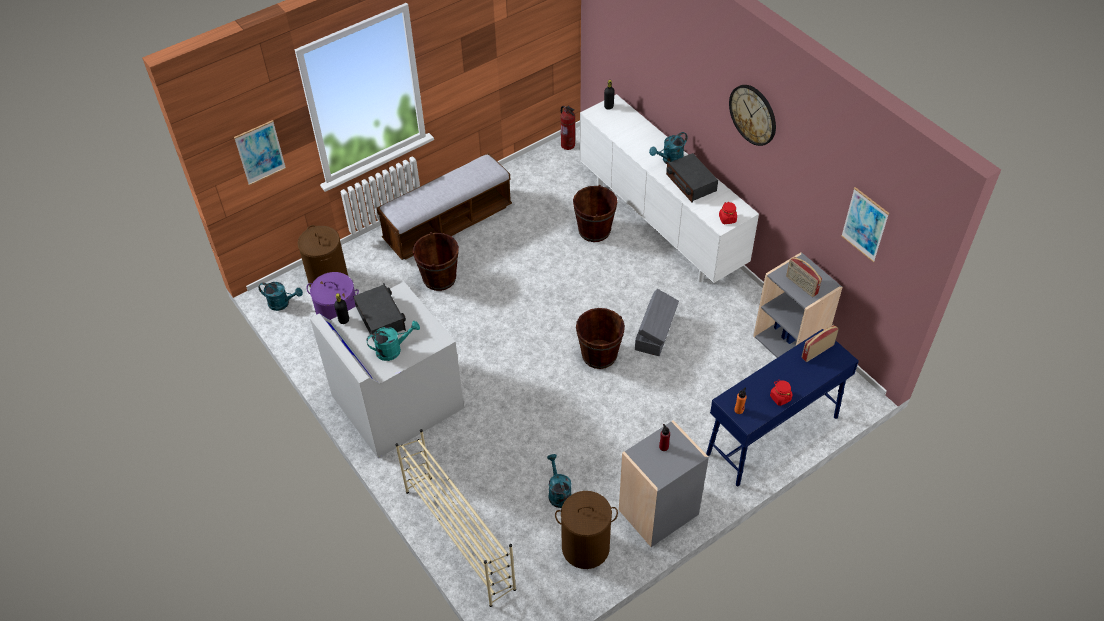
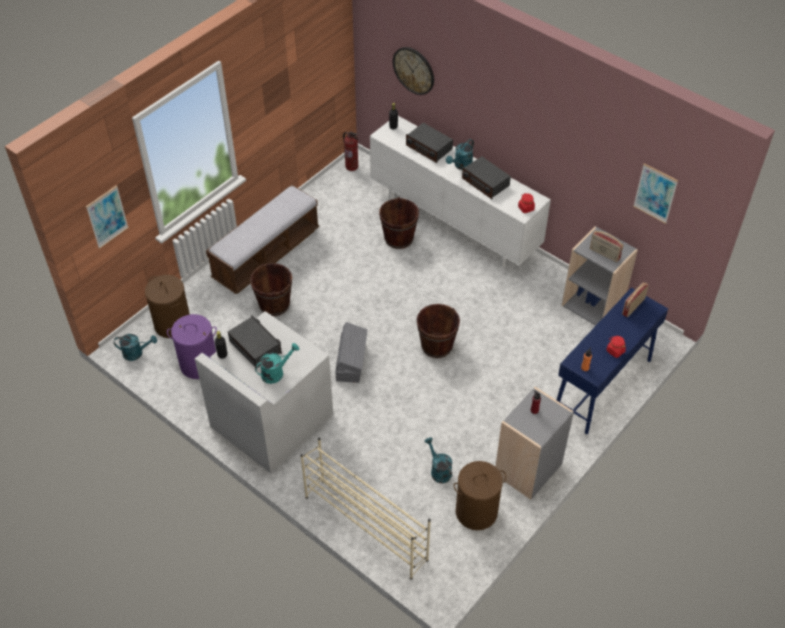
camera: 15 degrees left, 0 degrees up
grey storage box [635,289,679,356] -> grey storage box moved to [335,322,367,383]
wall clock [729,85,776,146] -> wall clock moved to [393,47,434,95]
none -> radio [406,122,453,163]

